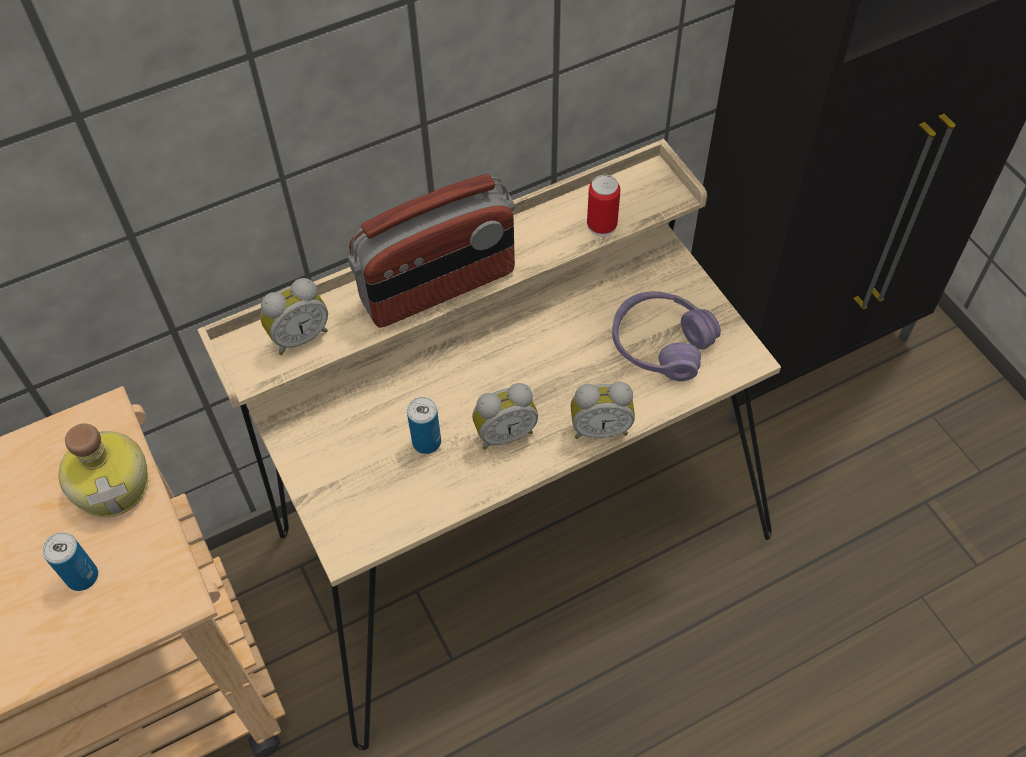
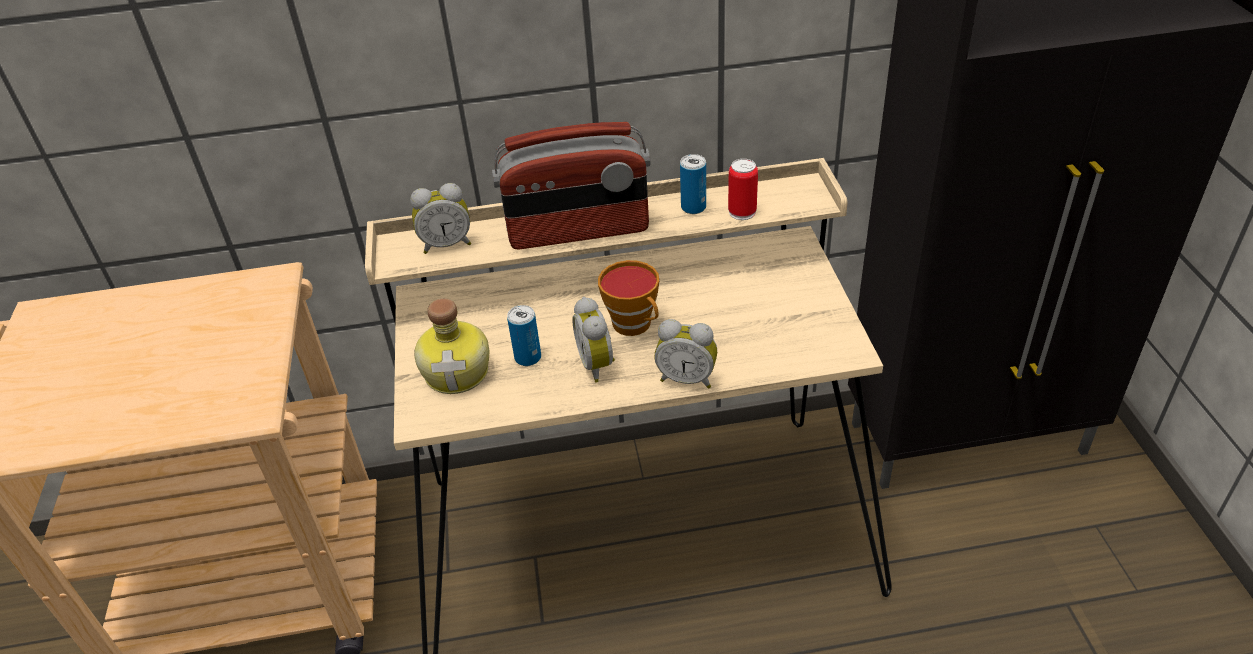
camera: 20 degrees right, 15 degrees down
can [42,532,98,591] -> can moved to [680,154,706,214]
bottle [59,423,148,517] -> bottle moved to [414,298,489,394]
alarm clock [472,383,538,450] -> alarm clock turned 75 degrees clockwise [572,297,615,383]
purple headphones [612,291,721,381] -> none
none -> cup [598,260,659,336]

